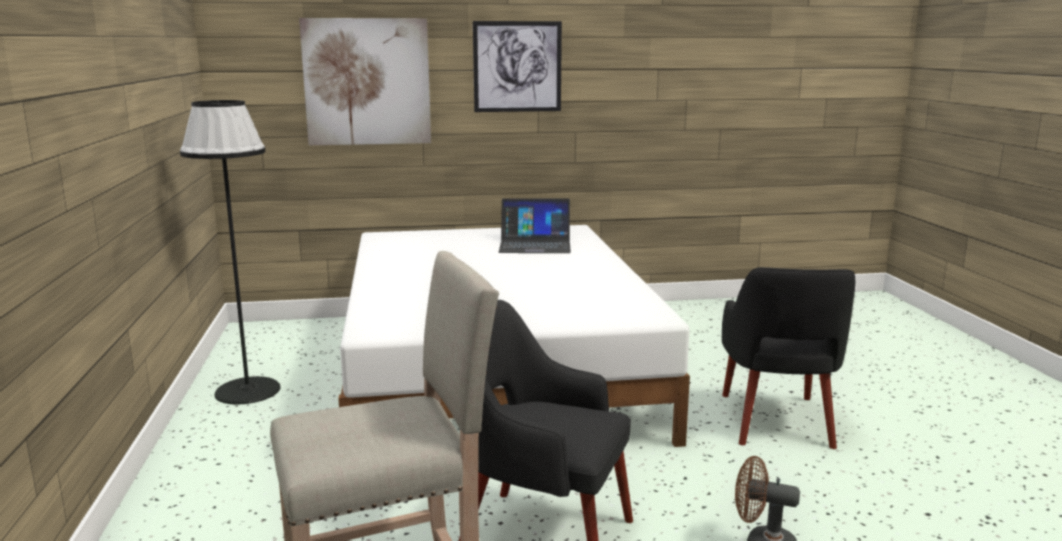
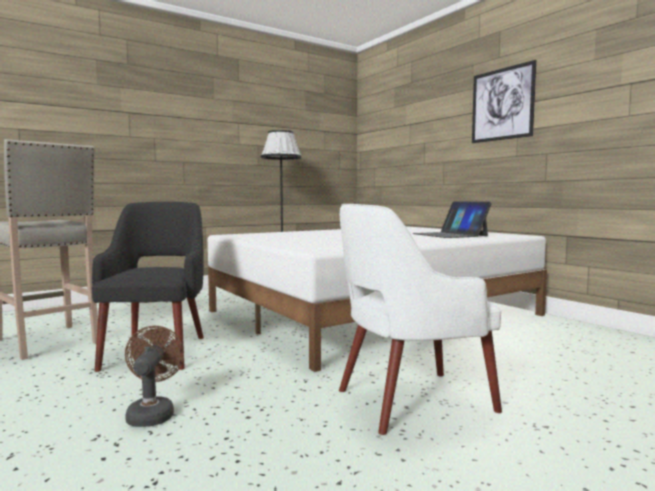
camera: 65 degrees right, 10 degrees down
picture [299,18,431,145] -> none
black armchair [722,267,856,449] -> white armchair [339,204,502,435]

